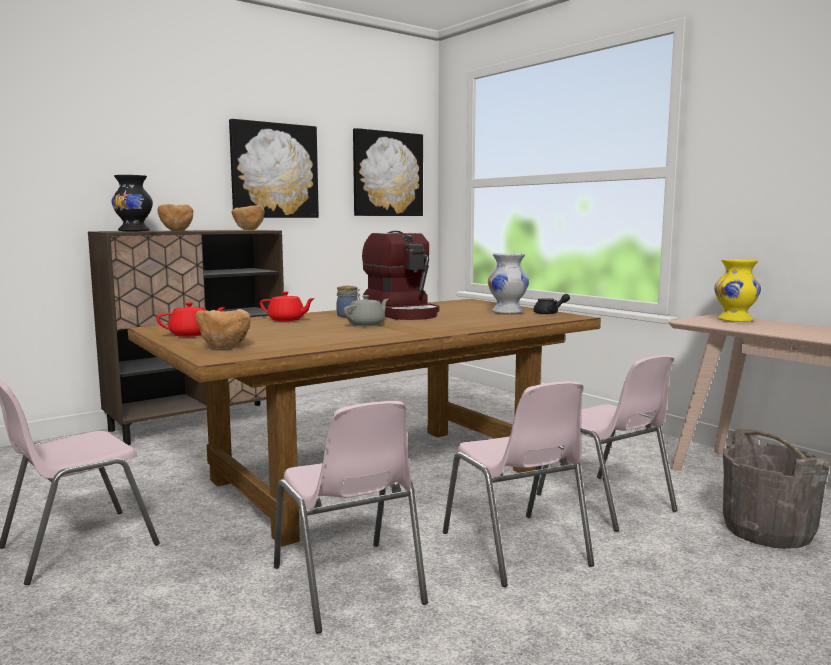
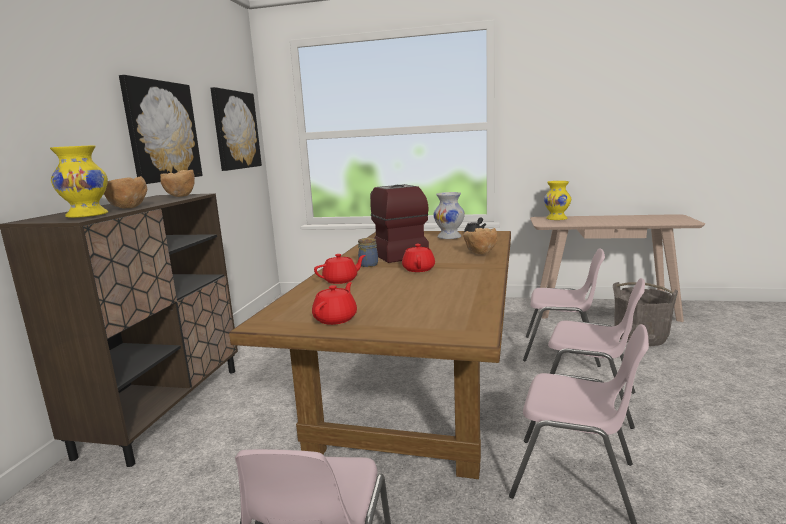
camera: 40 degrees left, 5 degrees up
black vase [111,175,153,232] -> yellow vase [50,146,108,218]
brown bowl [196,309,251,349] -> brown bowl moved to [463,228,498,255]
grey teapot [344,295,388,326] -> red teapot [402,244,435,272]
coffee machine [362,231,440,320] -> coffee machine turned 135 degrees counterclockwise [370,184,429,263]

